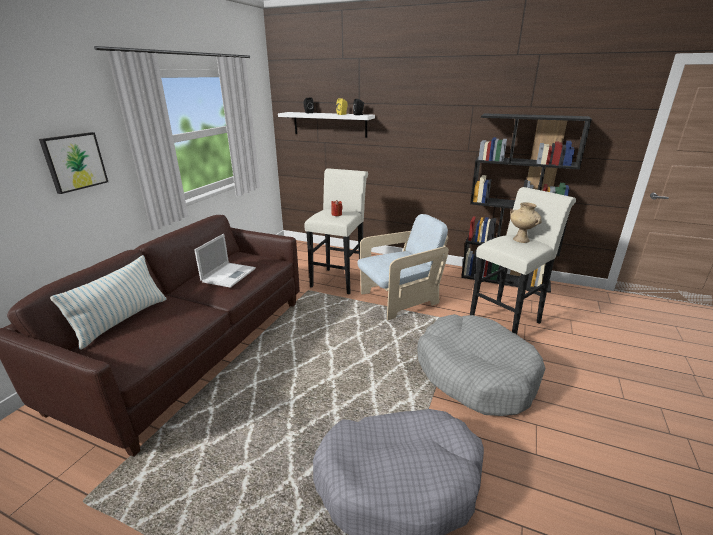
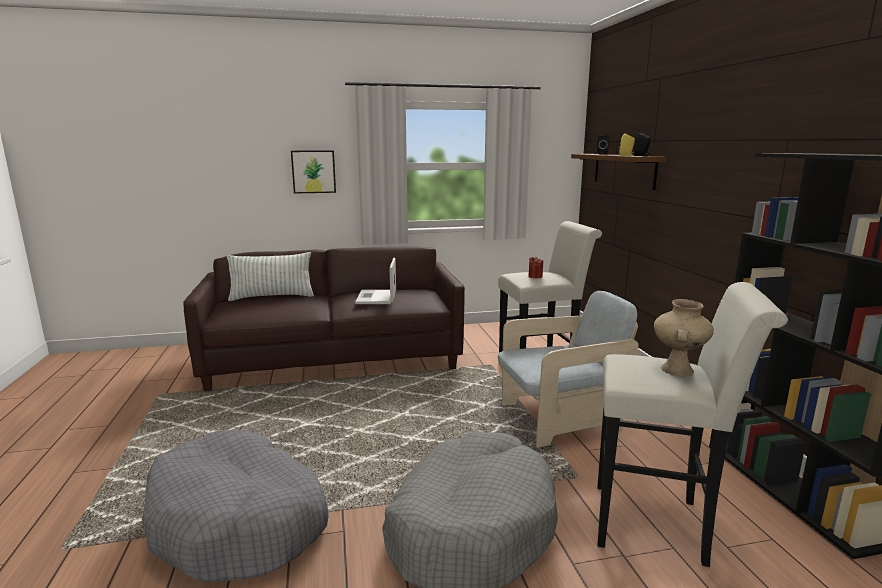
camera: 55 degrees right, 10 degrees down
laptop [194,234,256,288] -> laptop turned 105 degrees clockwise [355,258,396,304]
white shelf [278,112,375,138] -> brown shelf [571,154,666,190]
beige armchair [358,214,449,321] -> beige armchair turned 45 degrees counterclockwise [498,291,639,448]

